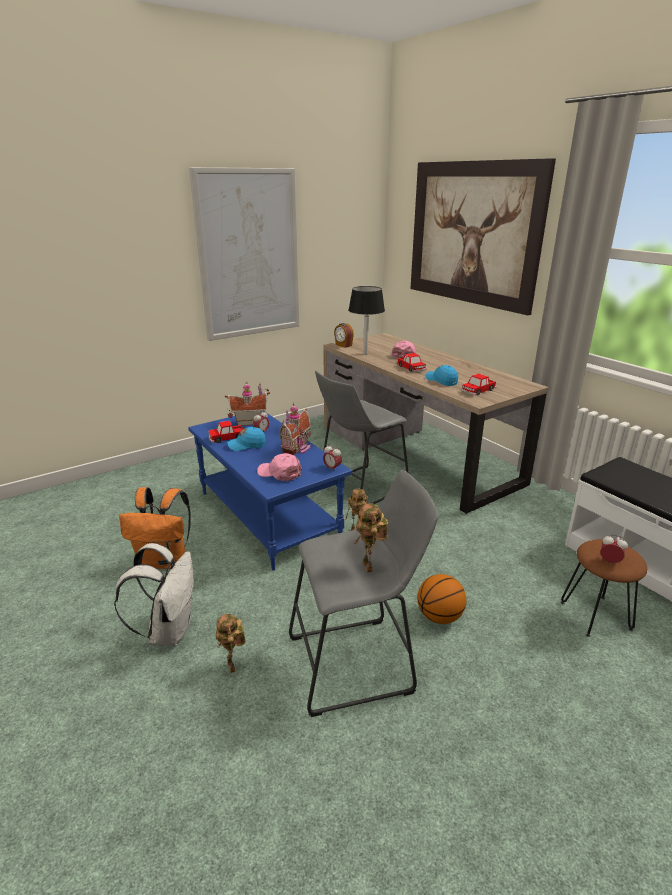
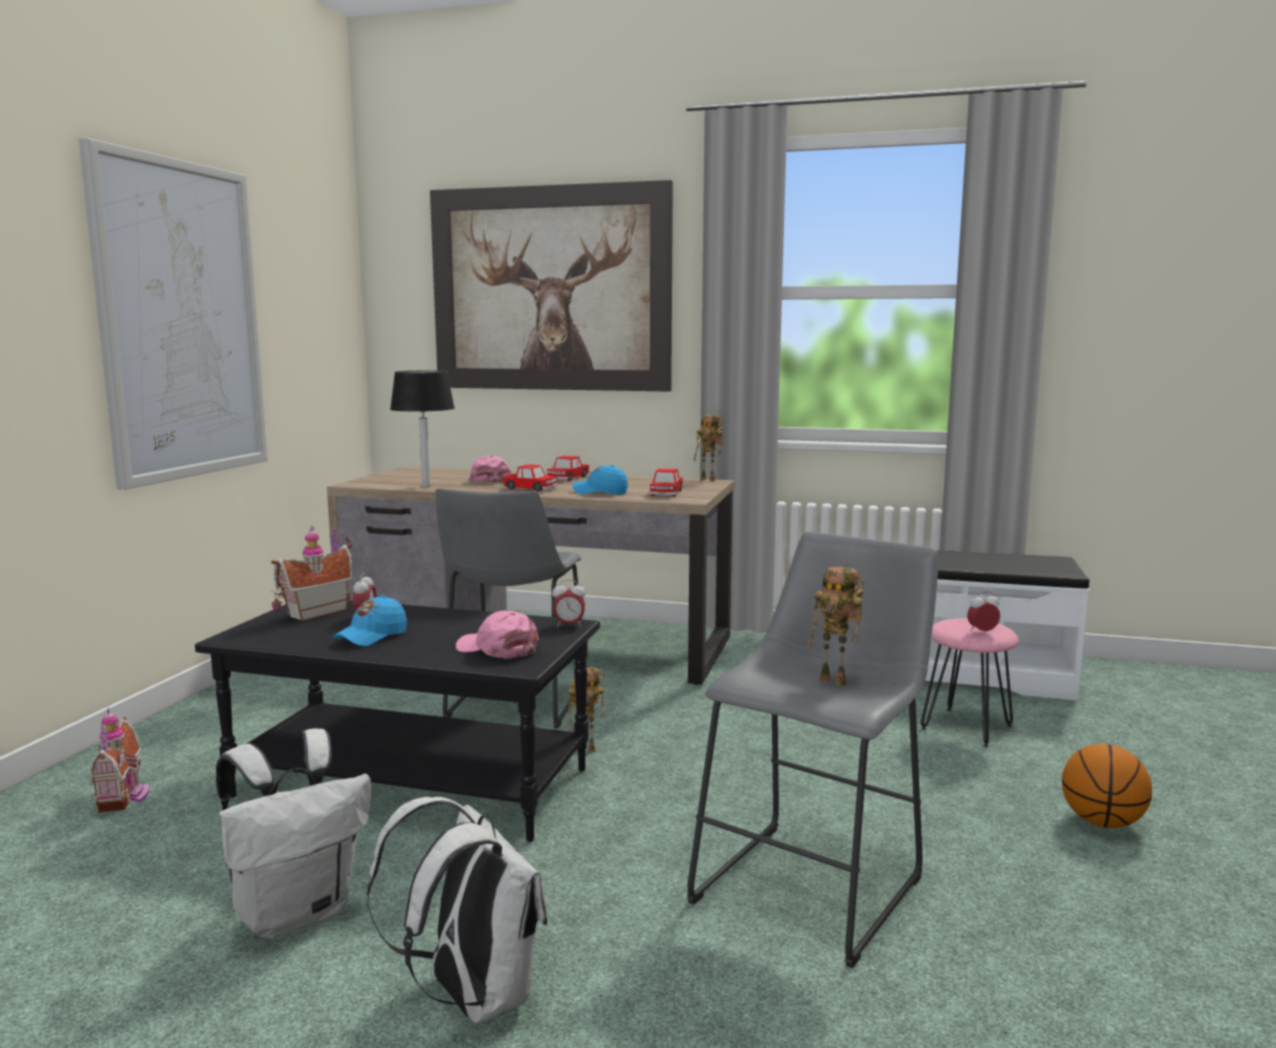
camera: 40 degrees left, 15 degrees down
orange backpack [119,487,191,569] -> white backpack [216,728,371,938]
blue coffee table [188,413,352,570] -> black coffee table [195,600,600,842]
toy car [208,421,243,443] -> toy car moved to [546,456,591,481]
toy robot [215,614,245,673] -> toy robot moved to [694,415,723,481]
pink cap [257,453,302,481] -> pink cap turned 45 degrees clockwise [456,611,539,659]
toy house [279,403,311,455] -> toy house moved to [89,708,150,813]
alarm clock [334,323,354,348] -> none
basketball [417,574,466,624] -> basketball moved to [1062,744,1152,828]
brown stool [561,539,647,637] -> pink stool [921,618,1019,747]

